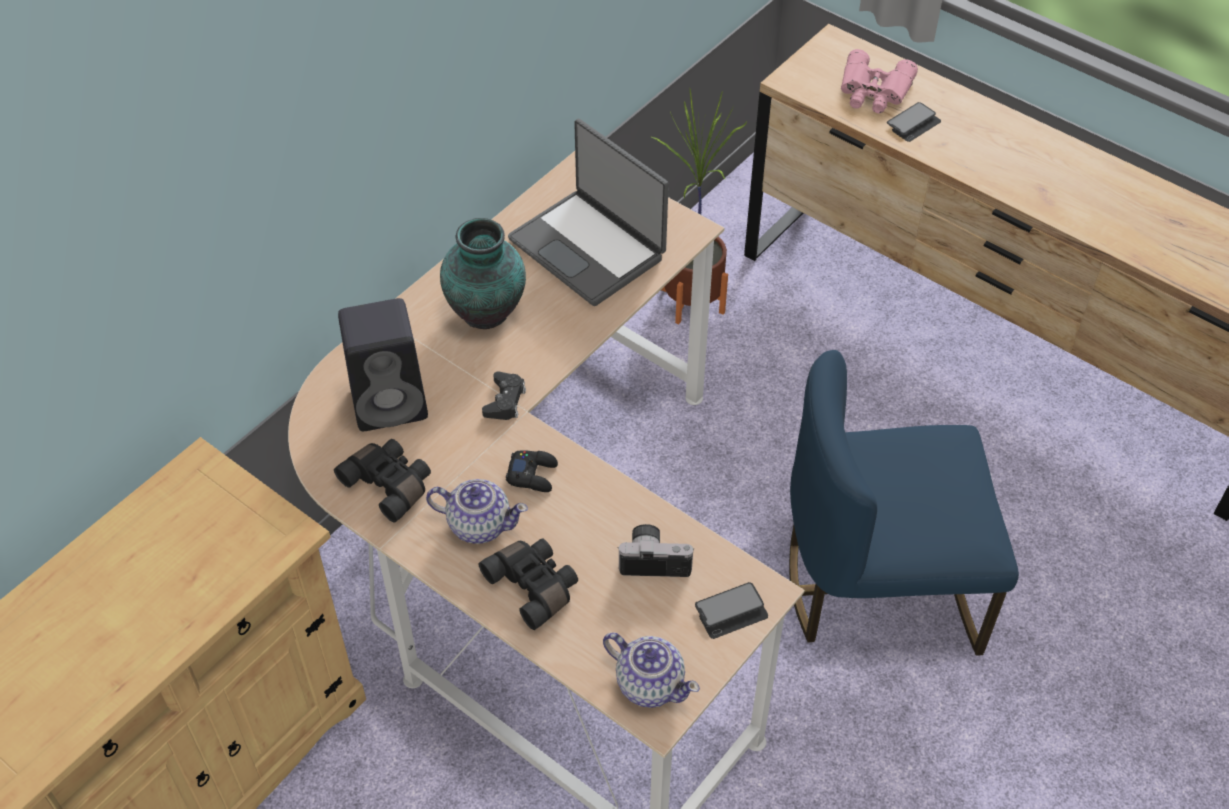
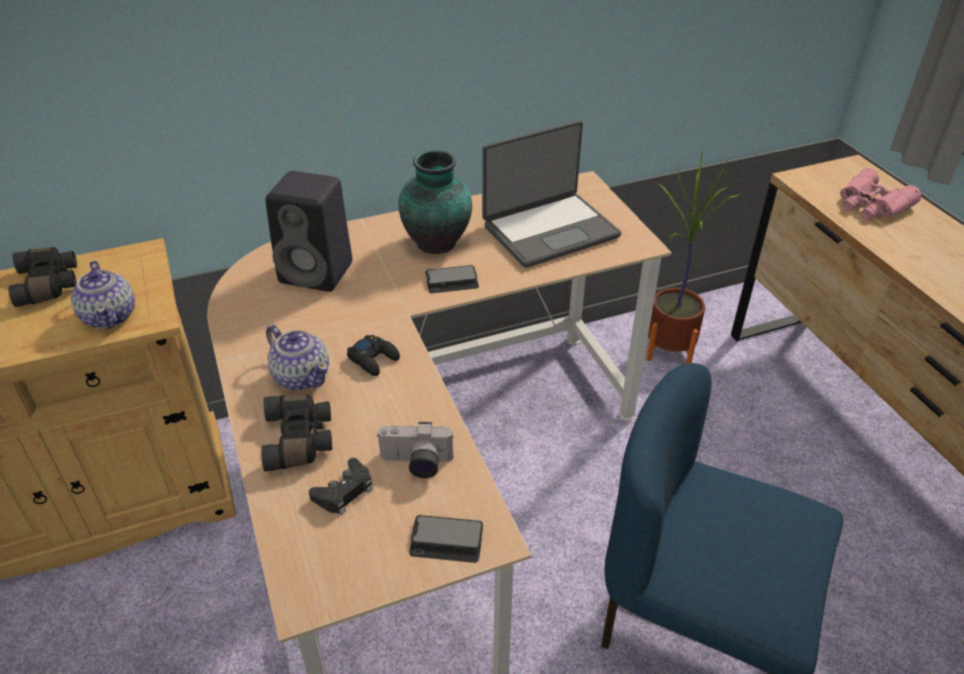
camera: 30 degrees right, 10 degrees down
black binoculars [334,439,431,522] -> black binoculars moved to [8,247,77,307]
black game controller [482,371,526,420] -> black game controller moved to [309,458,373,515]
laptop [508,119,669,306] -> laptop turned 105 degrees counterclockwise [482,121,621,268]
teapot [603,633,700,708] -> teapot moved to [71,261,135,329]
camera [617,524,694,577] -> camera turned 150 degrees clockwise [376,422,454,478]
phone [887,102,941,142] -> phone moved to [425,265,479,293]

